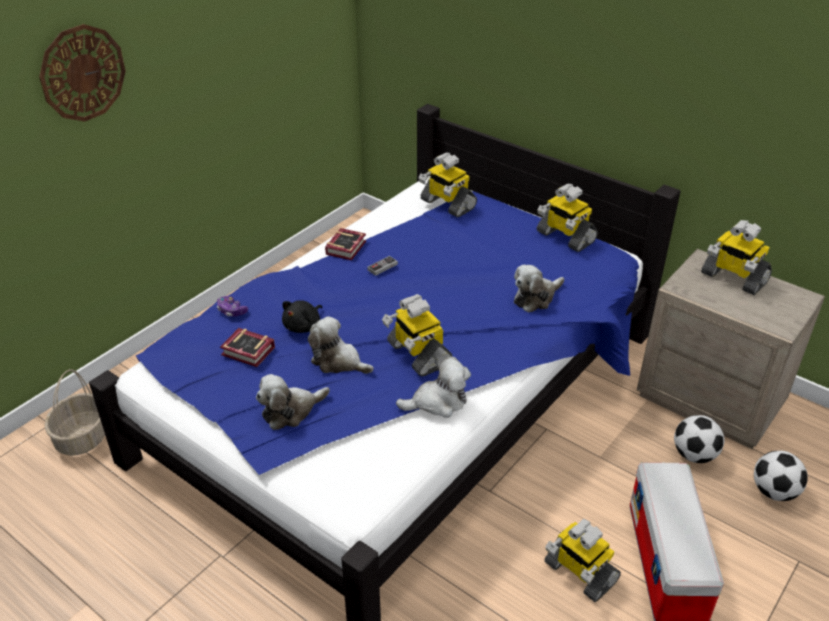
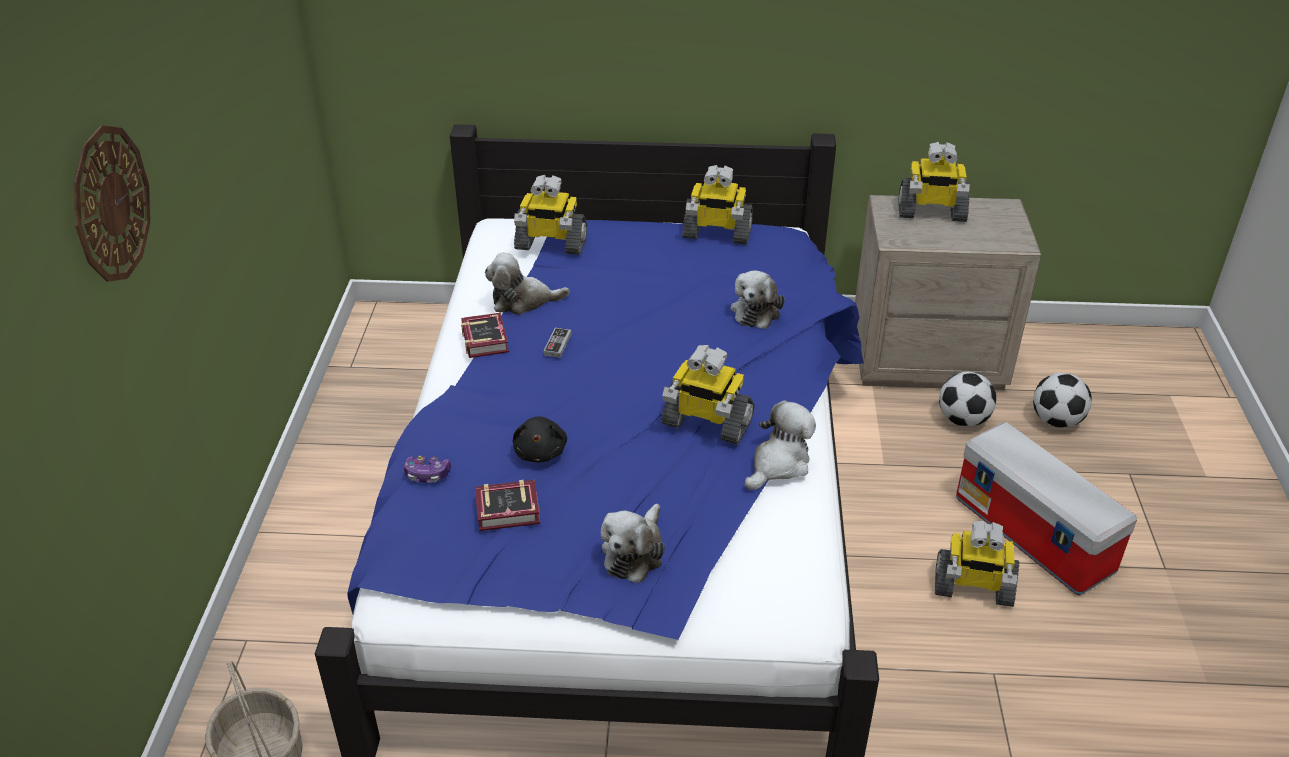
camera: 35 degrees left, 0 degrees up
plush toy [308,316,374,374] -> plush toy moved to [485,252,570,315]

